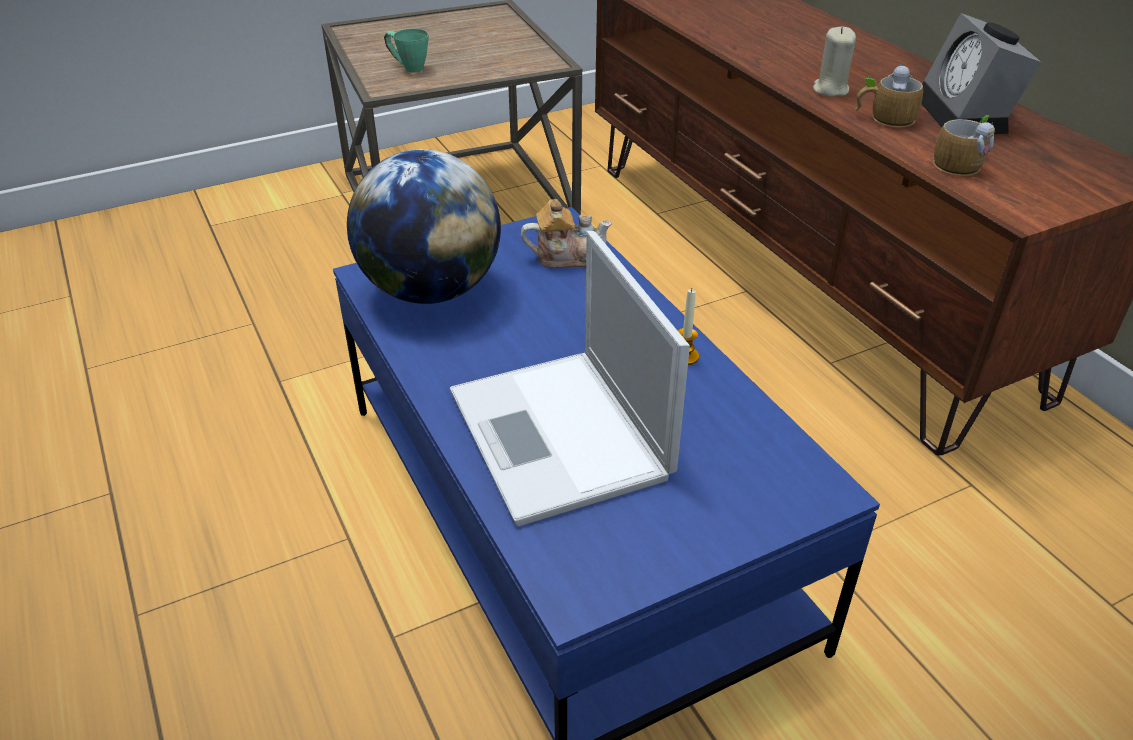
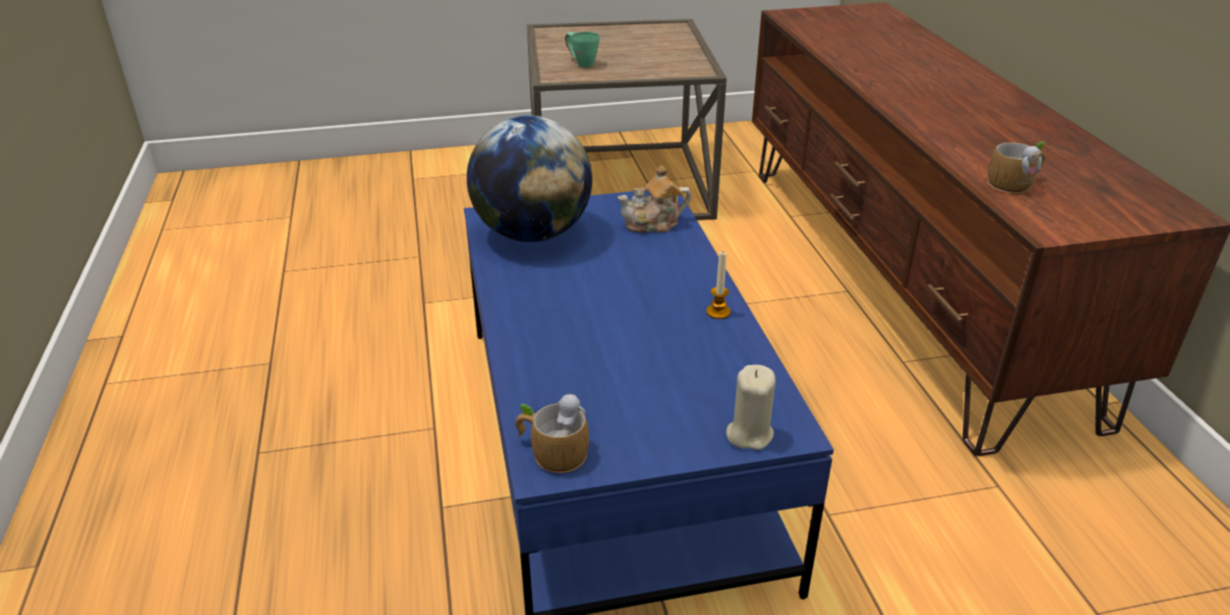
camera: 15 degrees right, 5 degrees down
laptop [450,231,690,526] -> none
teapot [521,199,612,268] -> teapot turned 150 degrees clockwise [617,165,691,233]
beige candle [813,27,856,97] -> beige candle moved to [726,365,776,450]
mug [855,64,923,127] -> mug moved to [515,392,589,473]
alarm clock [922,13,1042,134] -> none

